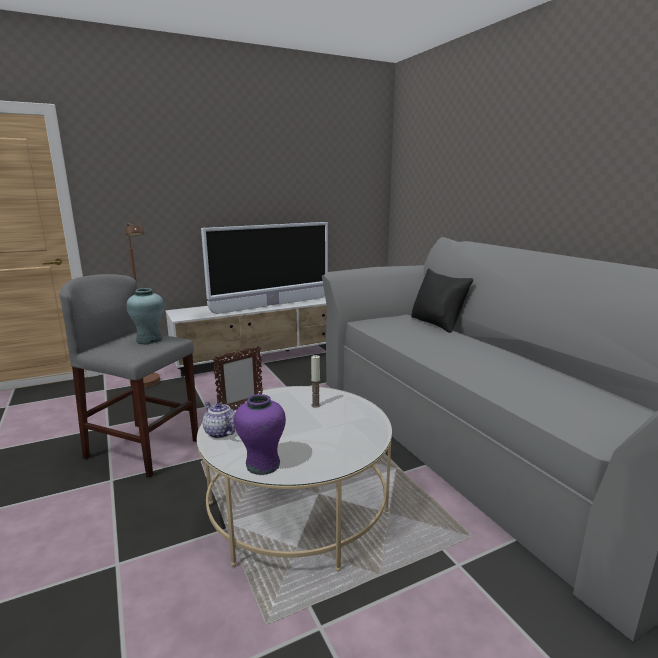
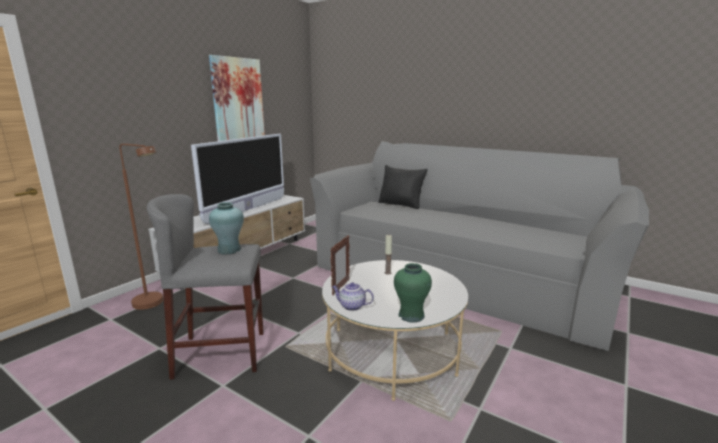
camera: 30 degrees left, 0 degrees up
purple vase [234,394,286,475] -> green vase [394,263,432,323]
none -> picture [209,55,265,141]

